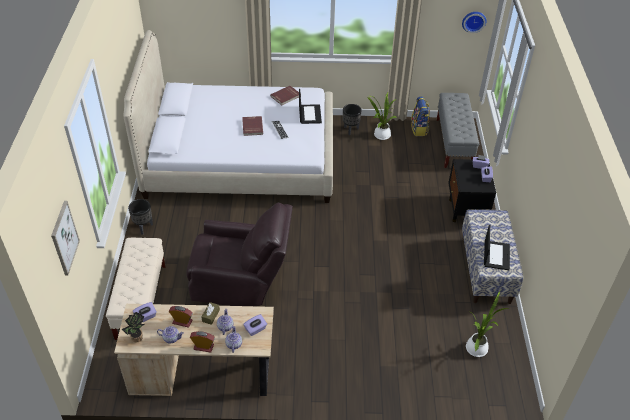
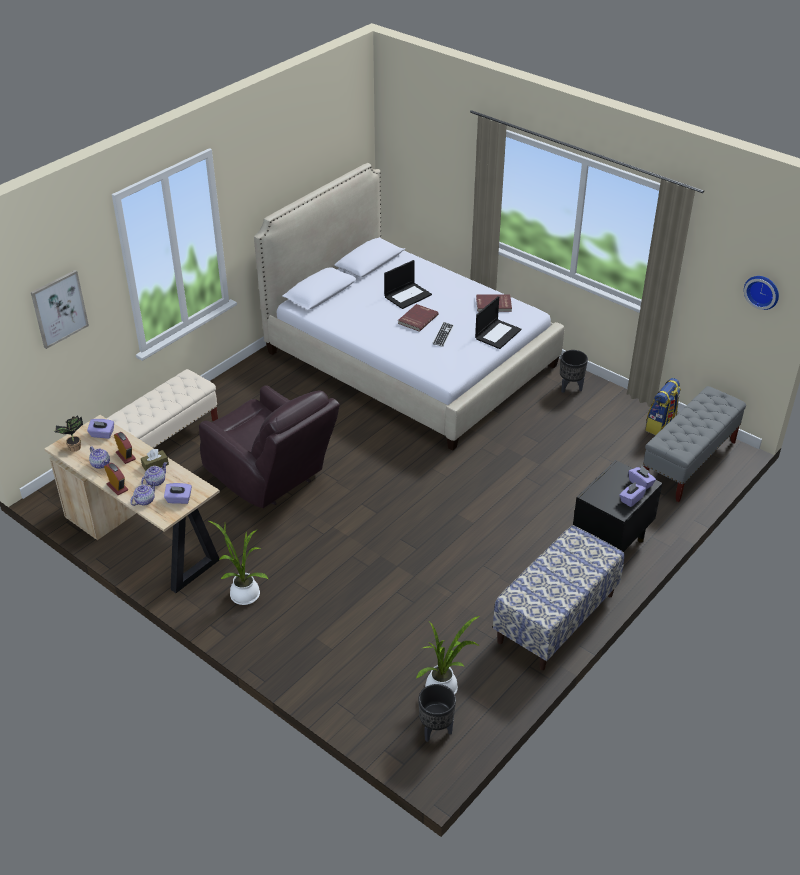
camera: 40 degrees right, 5 degrees down
black planter [128,199,153,234] -> black planter moved to [418,684,456,742]
potted plant [367,92,397,140] -> potted plant moved to [209,521,269,605]
laptop [484,225,510,270] -> laptop moved to [384,260,432,309]

